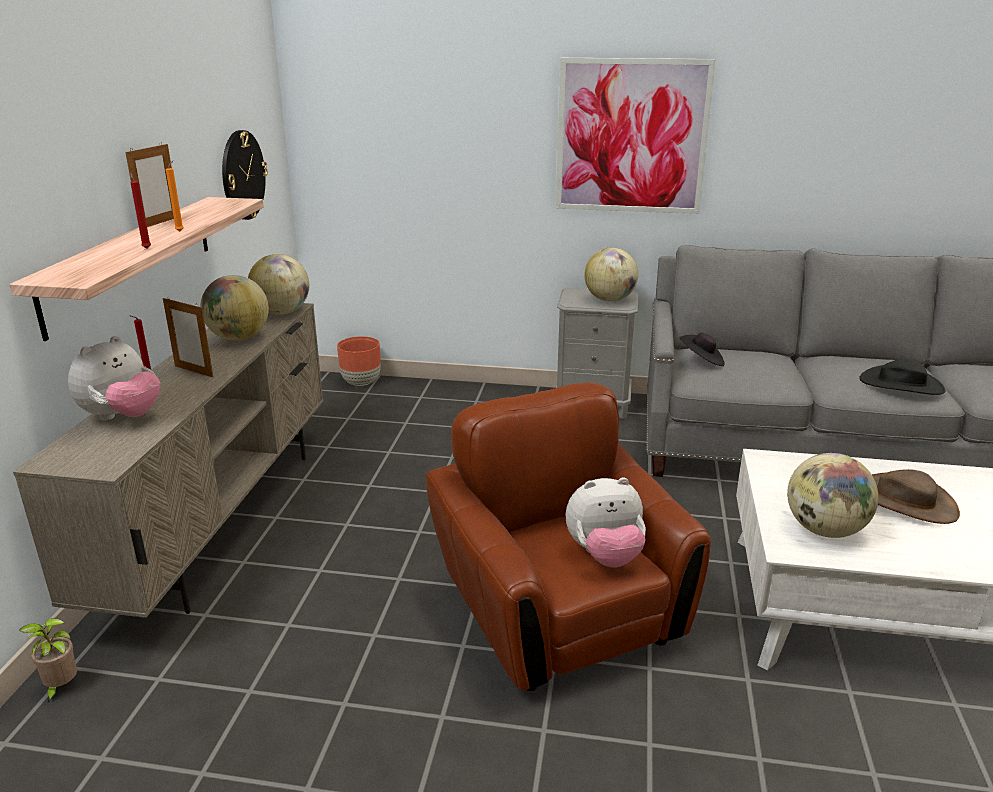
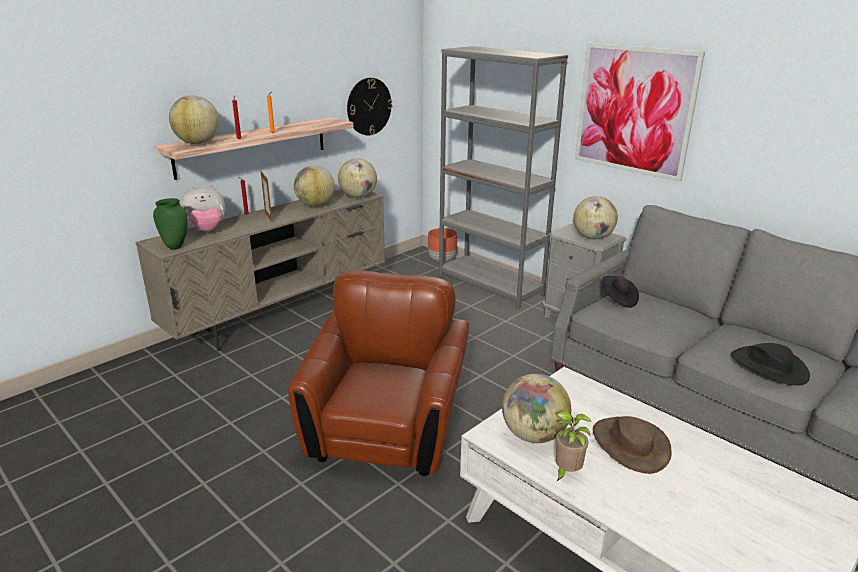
camera: 35 degrees right, 0 degrees up
potted plant [19,618,77,704] -> potted plant moved to [556,412,591,482]
picture frame [125,142,174,227] -> none
plush toy [566,477,646,567] -> none
none -> green vase [153,198,188,250]
none -> globe [169,95,219,144]
none -> grey bookcase [439,46,568,309]

